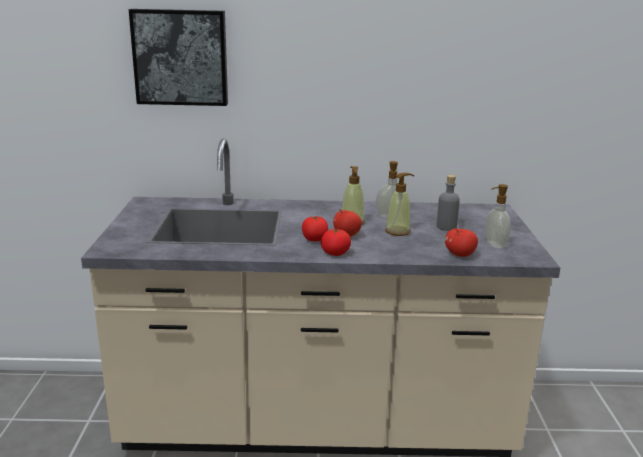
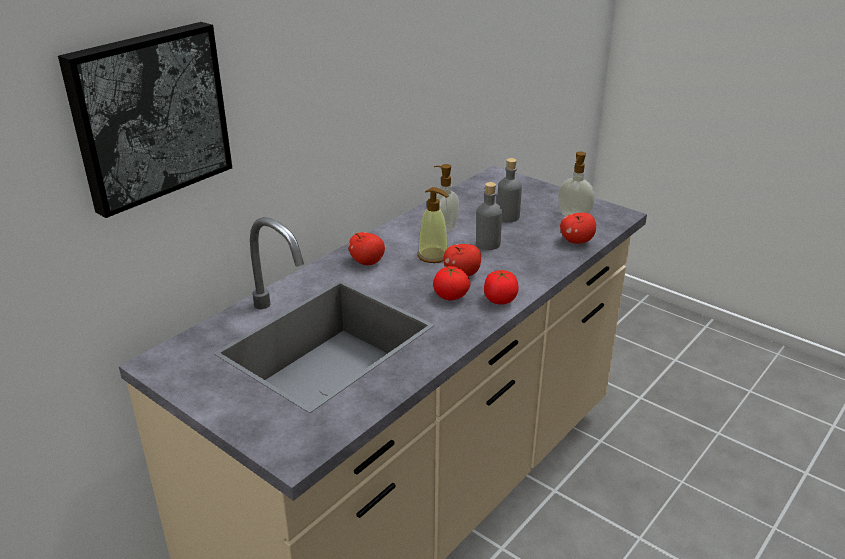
camera: 50 degrees left, 10 degrees up
soap dispenser [385,173,414,236] -> grey bottle [476,182,502,250]
none -> apple [348,232,385,265]

